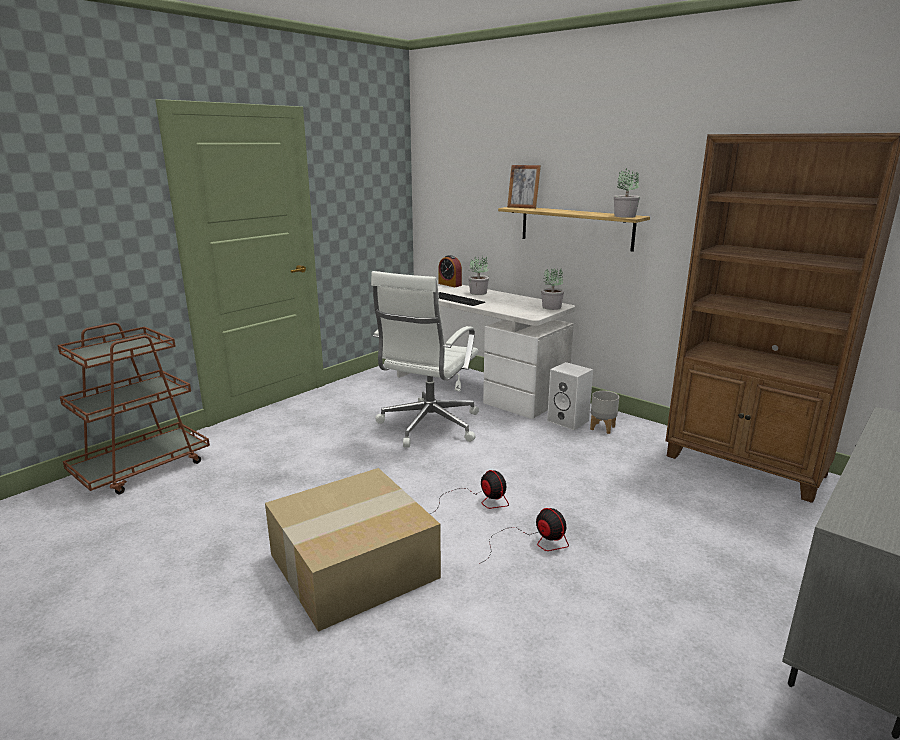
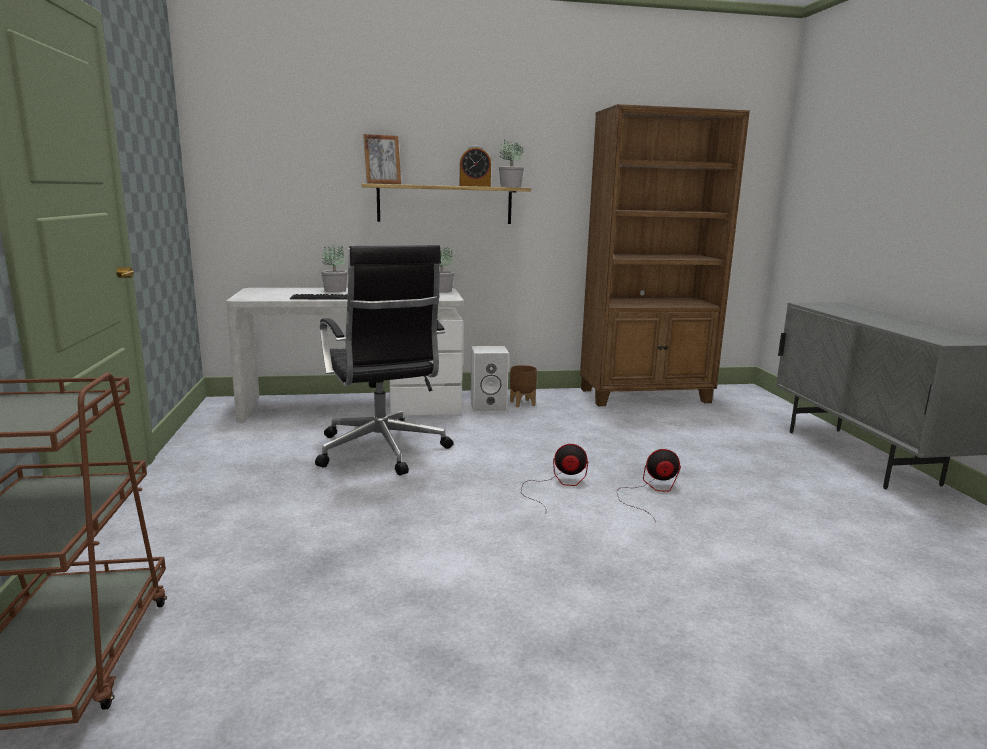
camera: 50 degrees left, 5 degrees down
cardboard box [265,468,441,632] -> none
white office chair [371,271,479,447] -> black office chair [315,245,453,476]
alarm clock [438,255,462,287] -> alarm clock moved to [460,146,491,187]
grey planter [590,391,619,434] -> brown planter [510,365,537,407]

